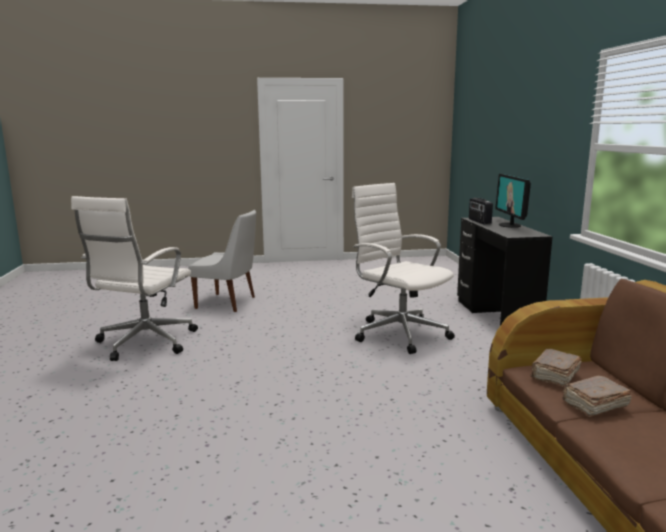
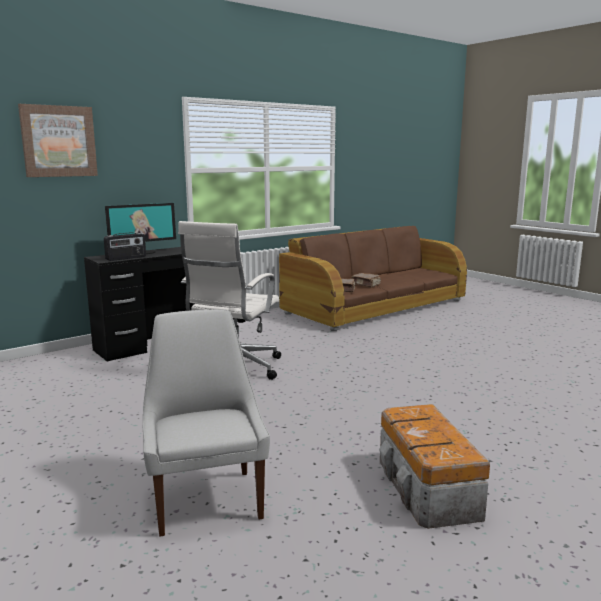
camera: 120 degrees left, 0 degrees up
white office chair [71,196,198,361] -> storage box [379,404,490,529]
none -> picture [18,104,98,177]

